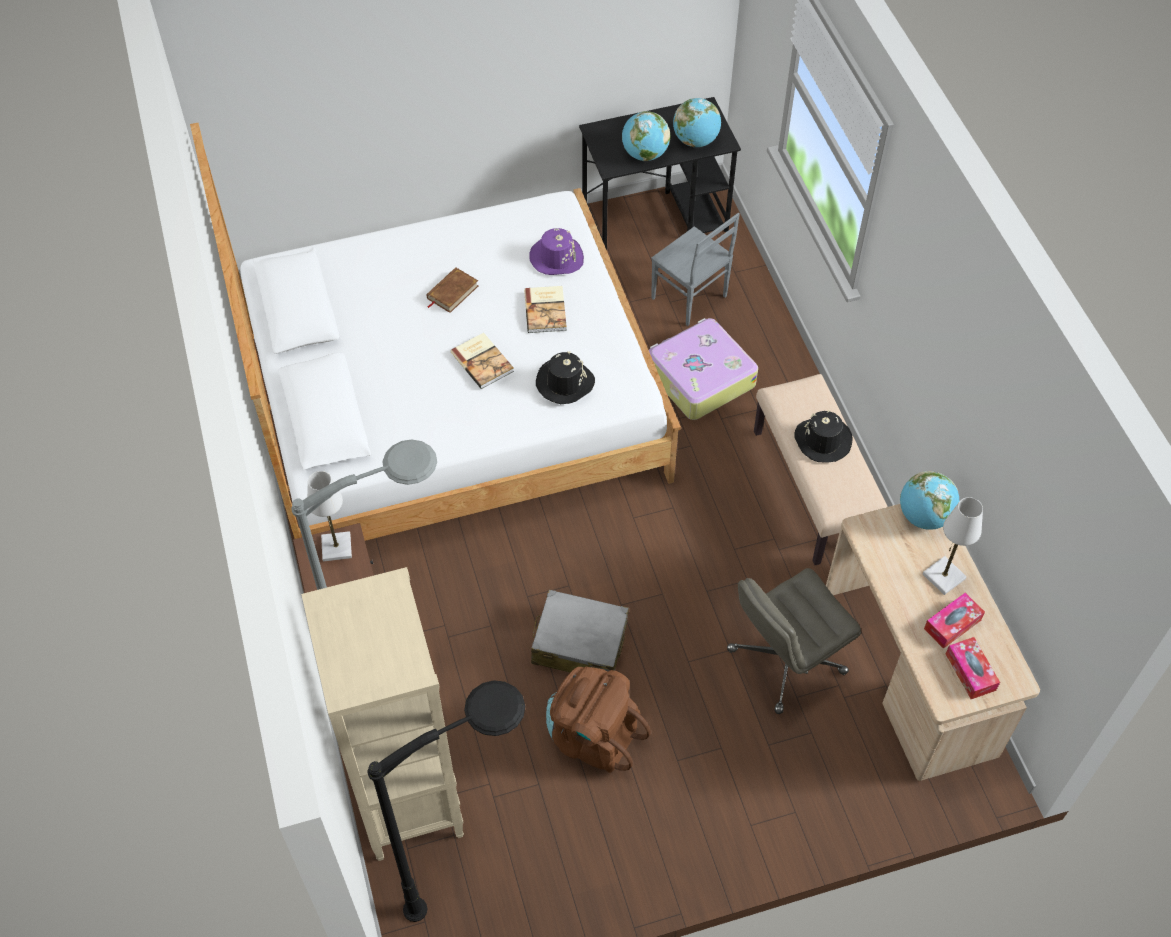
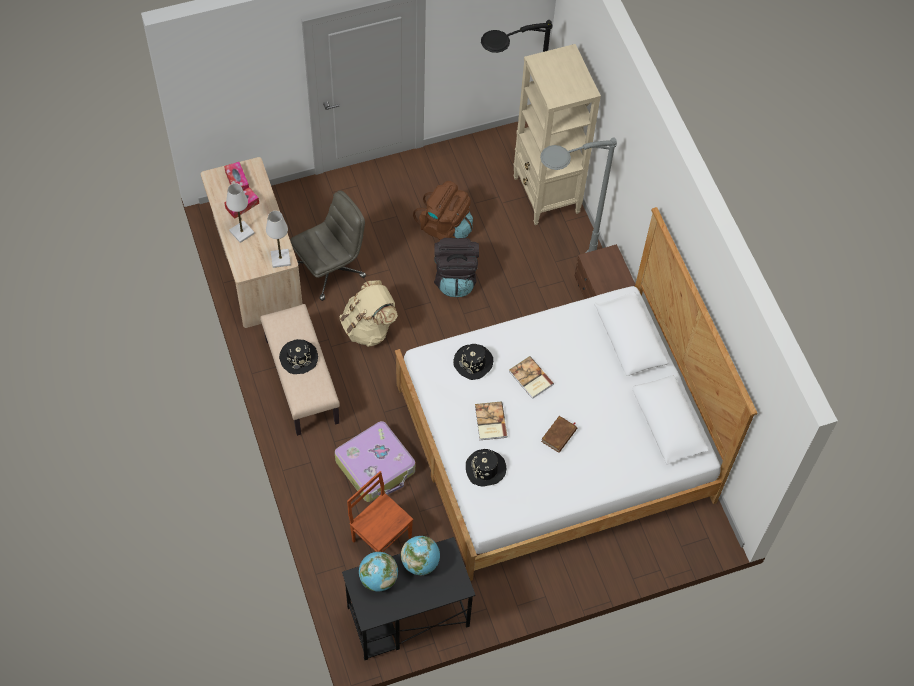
camera: 175 degrees right, 5 degrees up
white table lamp [307,471,352,562] -> white table lamp moved to [266,211,291,268]
purple hat [529,228,584,275] -> black hat [466,449,506,487]
grey suitcase [531,589,629,672] -> black backpack [434,238,479,297]
grey chair [651,213,740,326] -> brown chair [347,471,413,552]
globe [900,471,959,530] -> none
none -> beige backpack [340,280,398,347]

